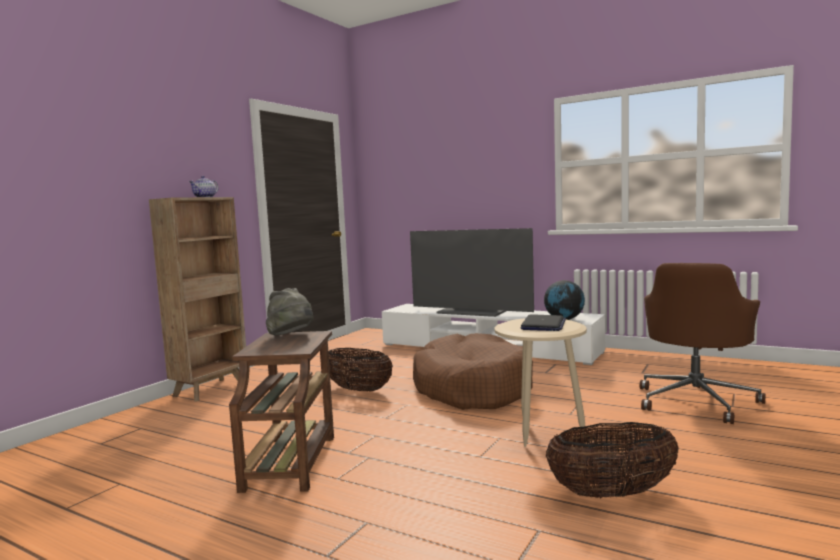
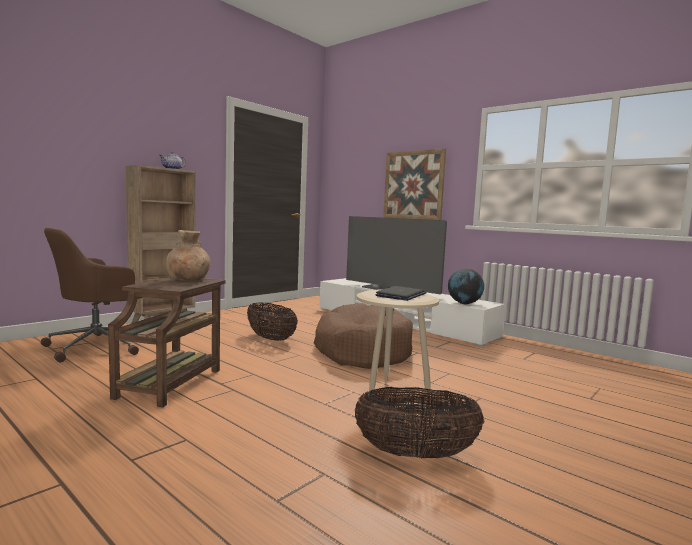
camera: 10 degrees right, 0 degrees up
grey hat [266,288,313,335] -> brown vase [166,230,211,281]
brown office chair [640,263,765,424] -> brown office chair moved to [41,228,143,362]
none -> picture [383,149,446,220]

